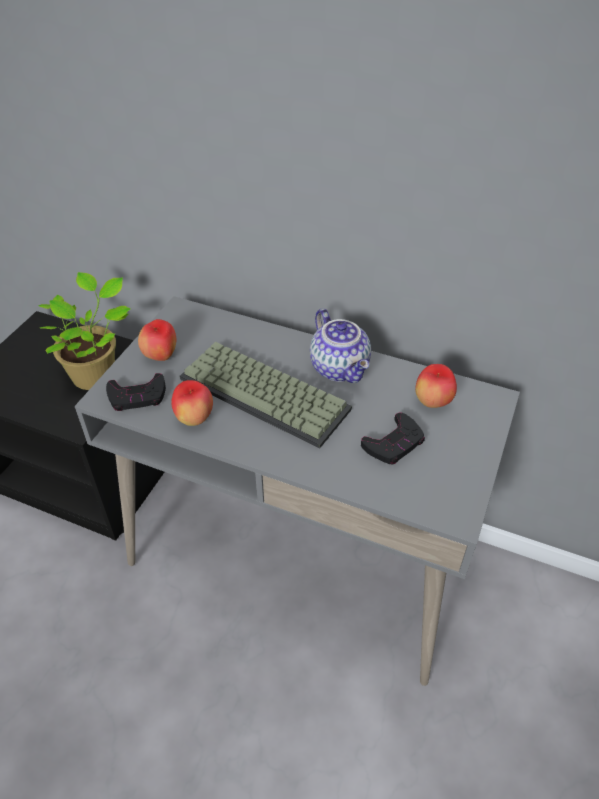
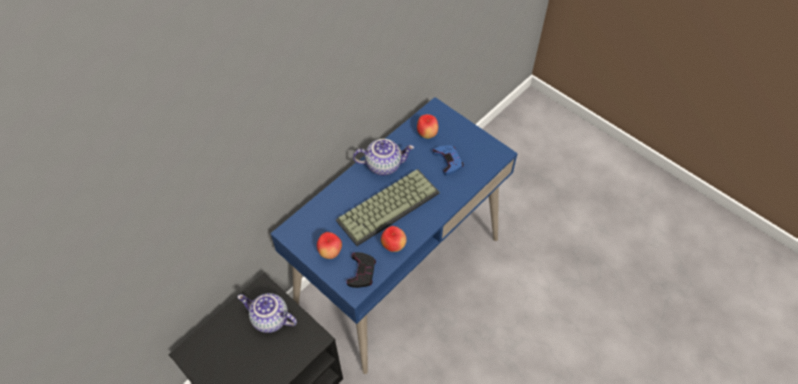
camera: 70 degrees left, 10 degrees up
potted plant [38,272,130,390] -> teapot [237,293,297,333]
grey desk [75,296,520,686] -> blue desk [270,97,518,374]
black game controller [361,412,425,464] -> blue game controller [433,145,464,175]

